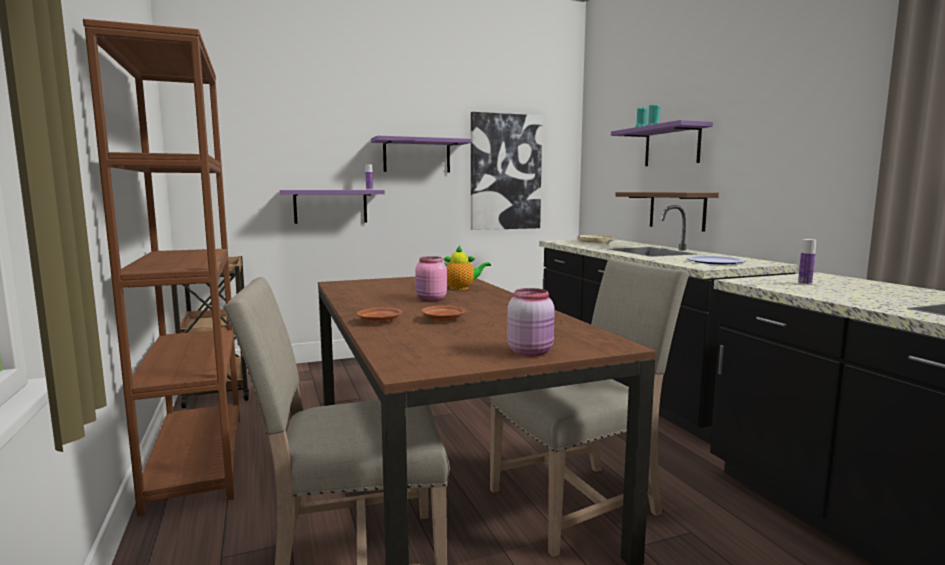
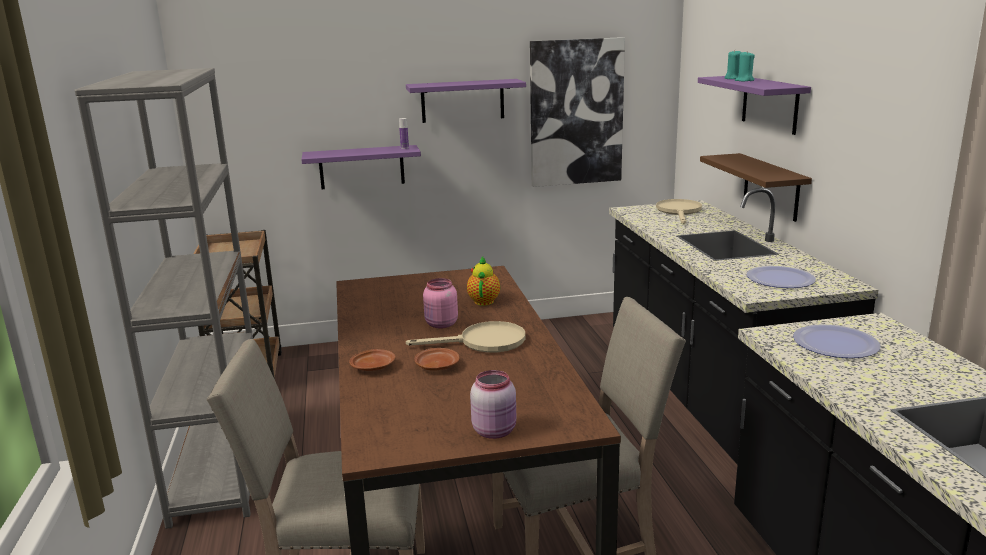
camera: 10 degrees right, 10 degrees up
brown bookcase [83,19,240,516] -> grey bookcase [75,68,253,529]
teapot [443,246,491,290] -> teapot turned 90 degrees counterclockwise [467,256,500,306]
bottle [798,239,816,285] -> plate [793,324,881,358]
none -> beige frying pan [406,321,525,353]

